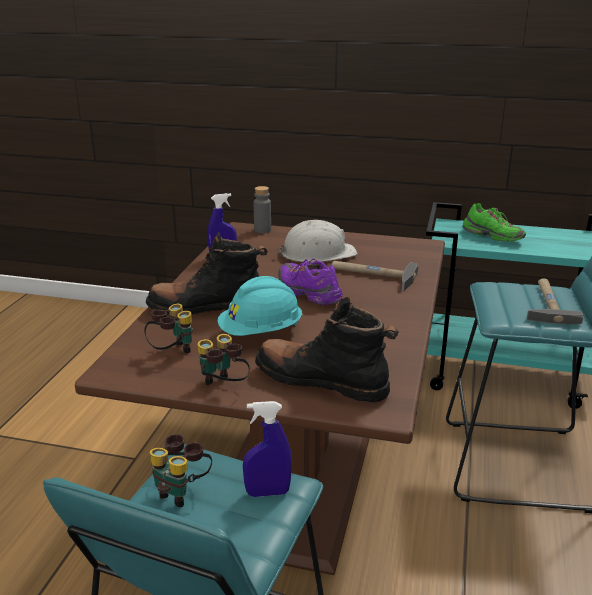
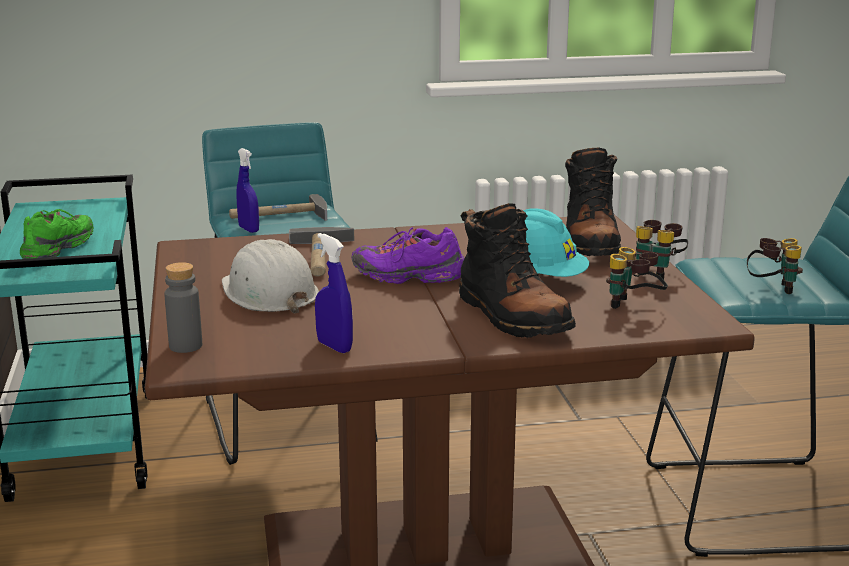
camera: 115 degrees left, 5 degrees down
blue spray bottle [243,401,292,497] -> blue spray bottle moved to [236,148,259,233]
purple shoe [278,259,343,305] -> purple shoe turned 75 degrees clockwise [351,227,464,284]

